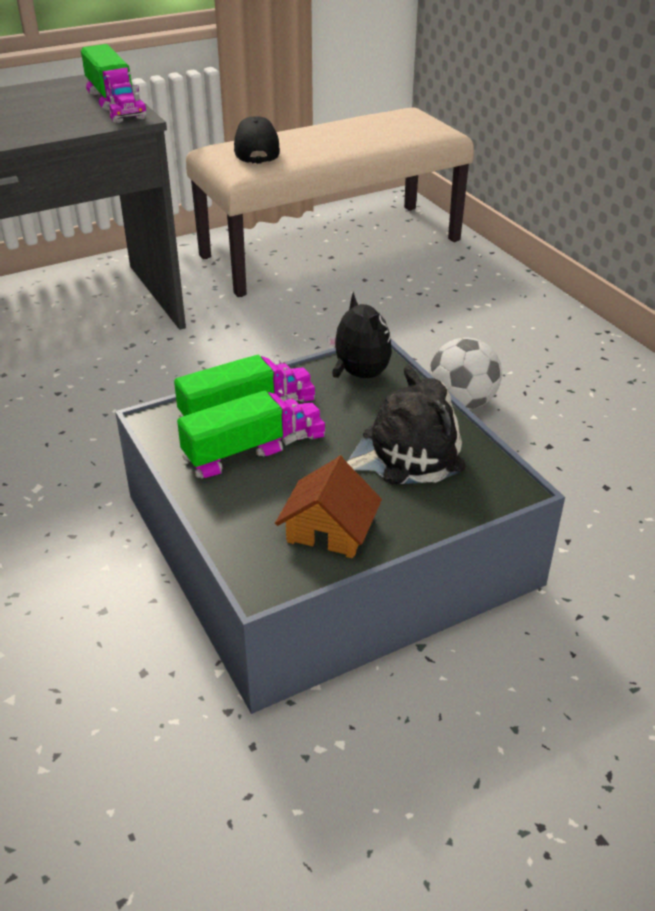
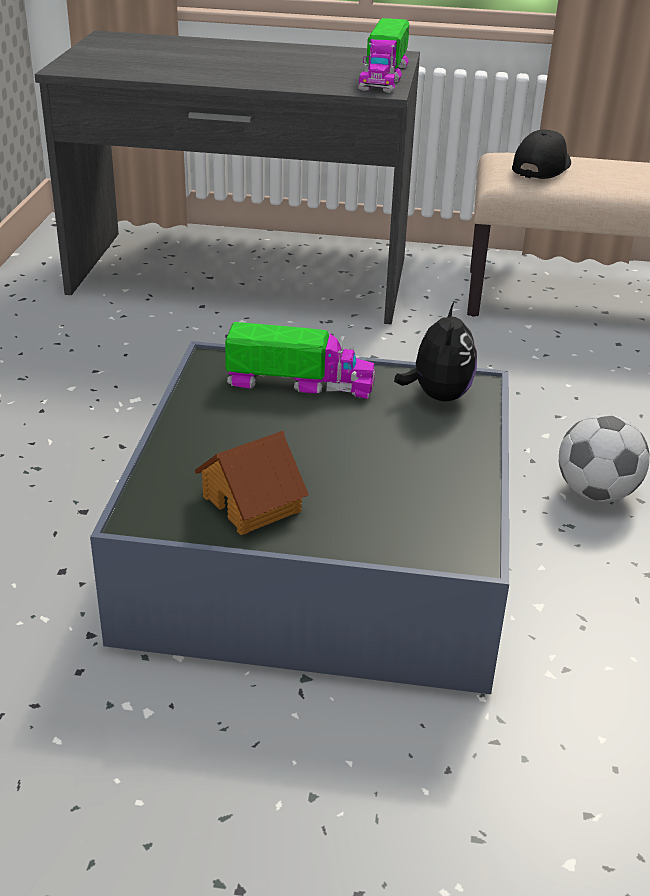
camera: 35 degrees right, 5 degrees down
toy truck [177,389,326,478] -> none
plush toy [347,366,466,484] -> none

